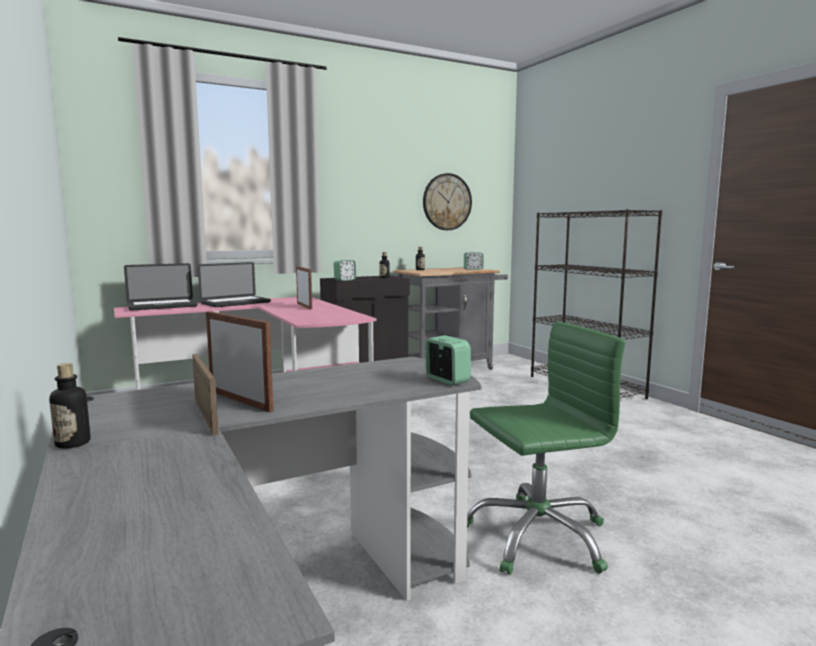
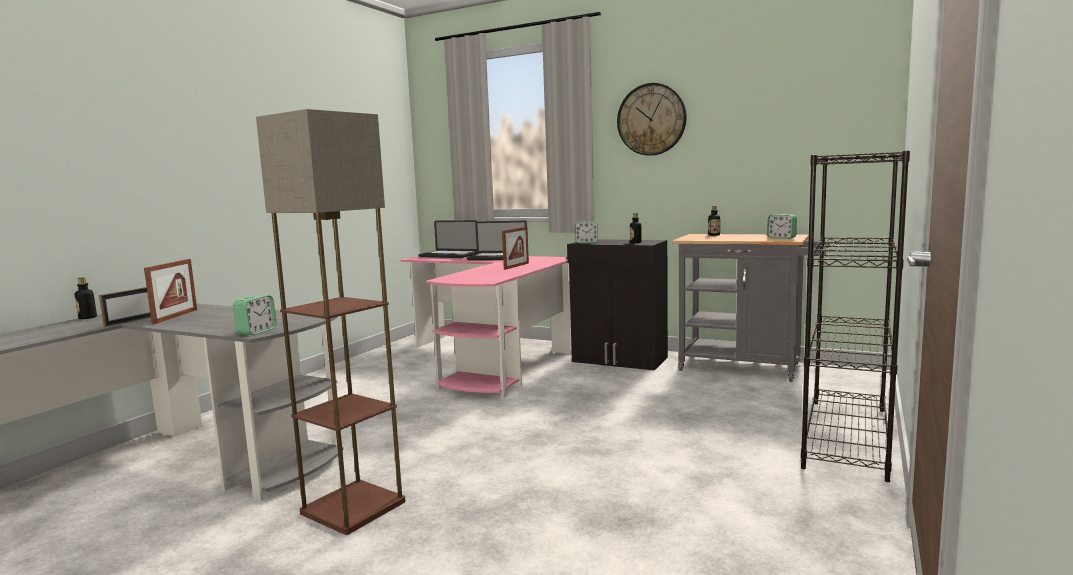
camera: 55 degrees right, 0 degrees up
wall clock [423,173,472,230] -> wall clock moved to [617,83,687,156]
green office chair [467,321,625,575] -> floor lamp [256,109,405,535]

